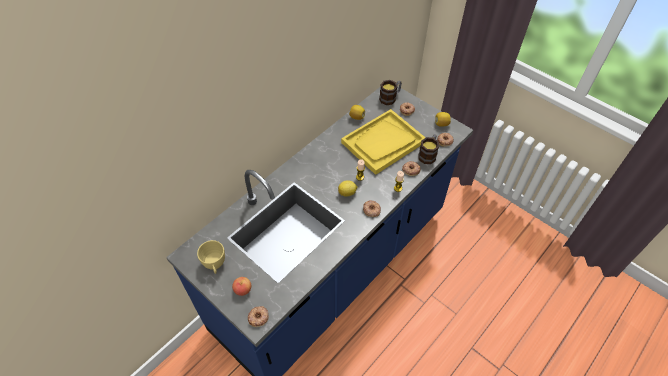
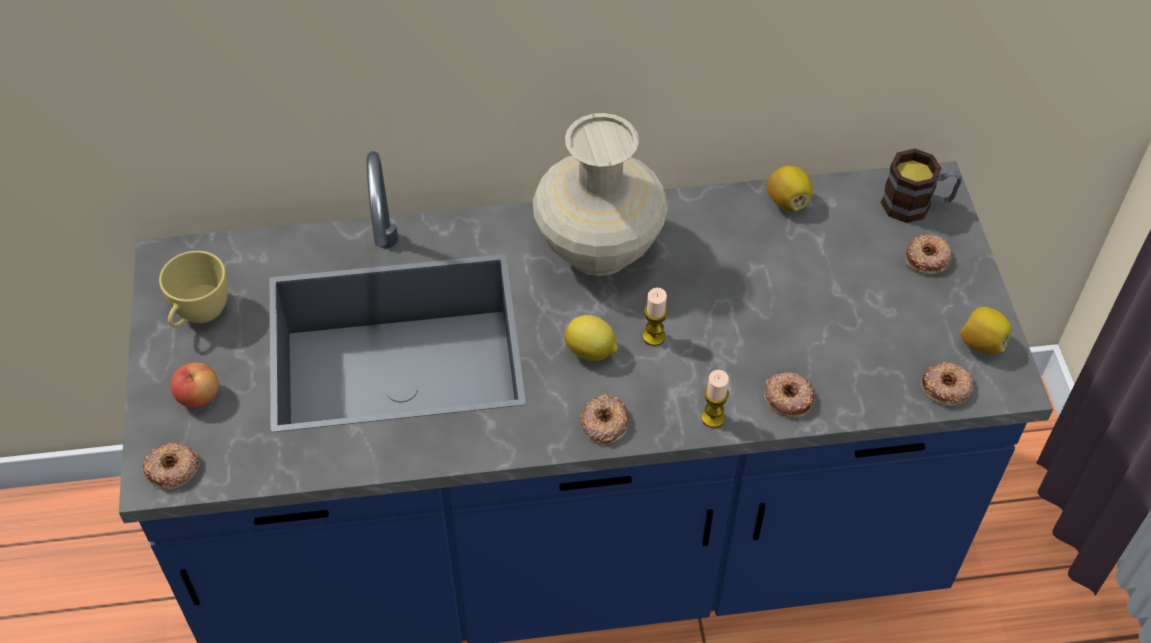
camera: 40 degrees right, 0 degrees up
yellow tray [341,109,426,175] -> none
mug [418,134,439,164] -> none
none -> beige vase [533,113,668,276]

